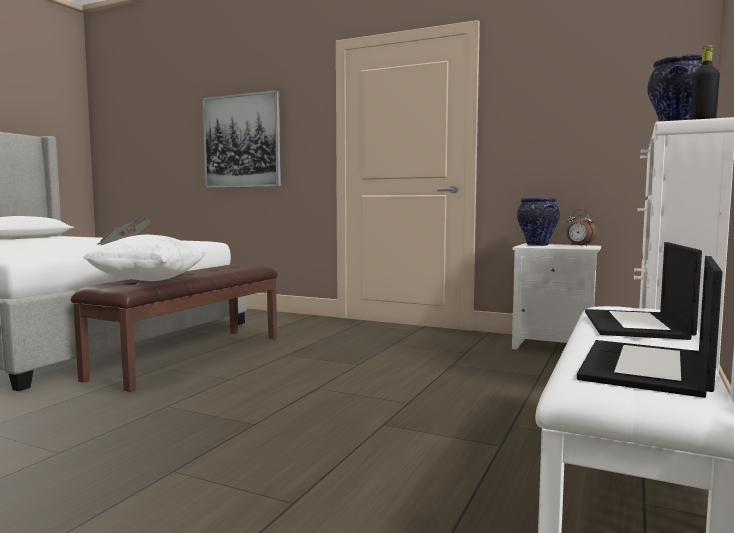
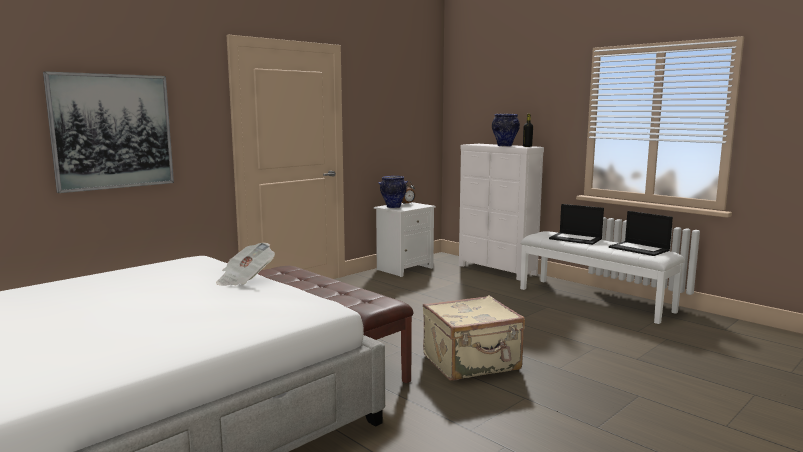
camera: 70 degrees left, 5 degrees up
white pillow [83,235,206,281] -> none
none -> beige suitcase [423,295,525,381]

